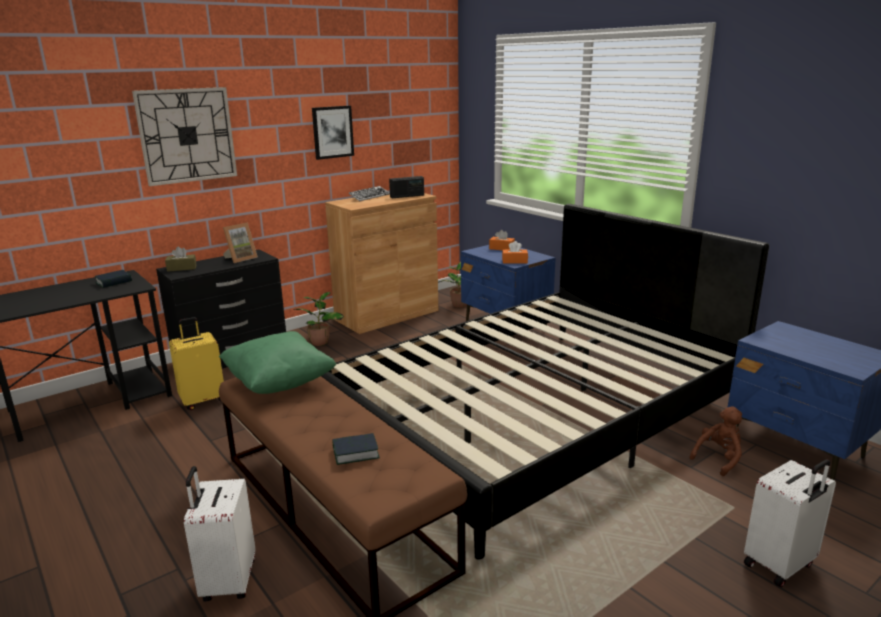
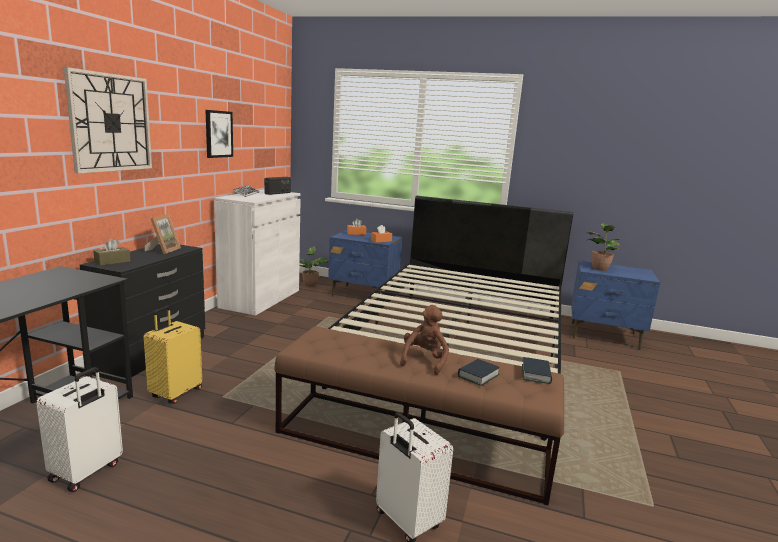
camera: 35 degrees left, 5 degrees down
book [95,270,132,288] -> book moved to [522,357,552,384]
green pillow [219,331,336,394] -> none
potted plant [293,292,344,346] -> potted plant moved to [587,223,620,271]
brown cabinet [325,192,438,334] -> white cabinet [214,189,301,316]
brown plush toy [690,406,742,476] -> brown plush toy moved to [400,305,449,375]
white suitcase [744,459,836,587] -> white suitcase moved to [36,367,123,492]

